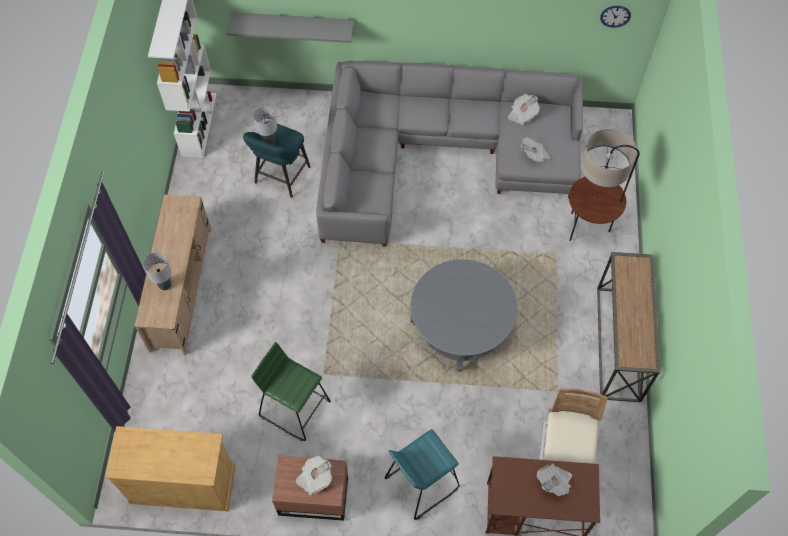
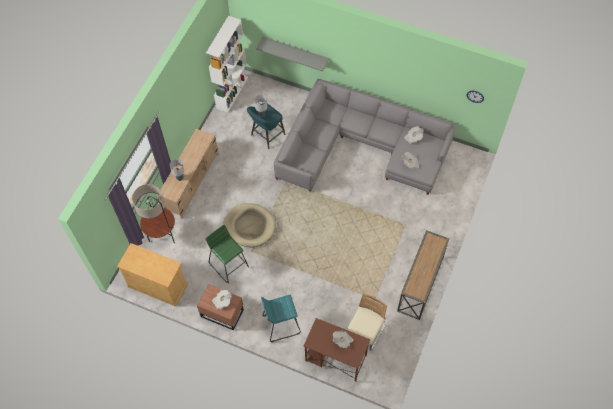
camera: 20 degrees right, 0 degrees up
grey coffee table [410,259,518,372] -> none
floor lamp [569,129,640,241] -> floor lamp moved to [132,184,175,244]
none -> beige dog bed [224,203,276,247]

